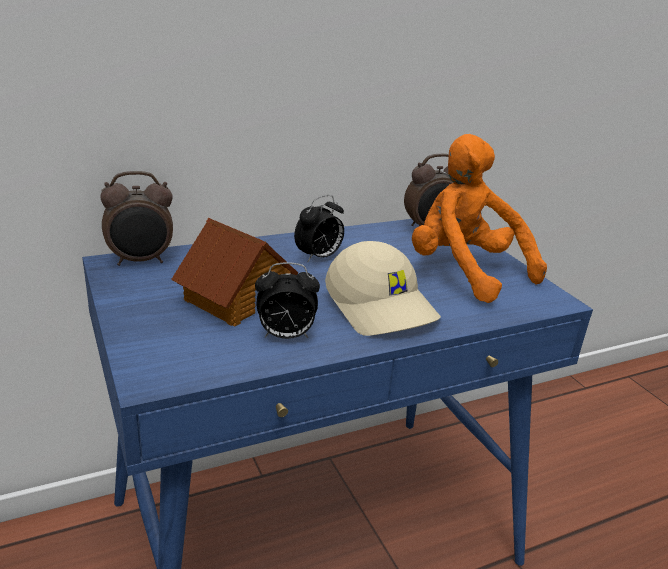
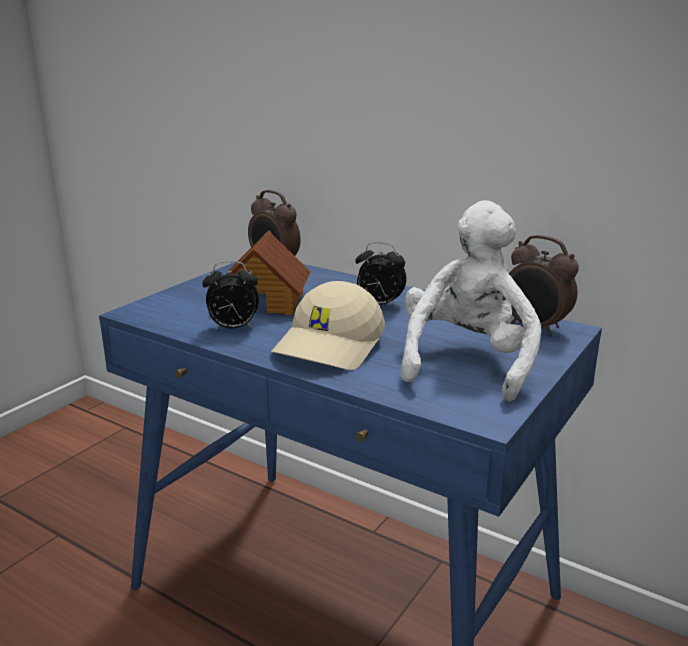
camera: 60 degrees right, 5 degrees down
alarm clock [255,263,320,339] -> alarm clock turned 60 degrees counterclockwise [202,261,259,331]
orange plush toy [412,134,547,303] -> white plush toy [400,200,541,402]

